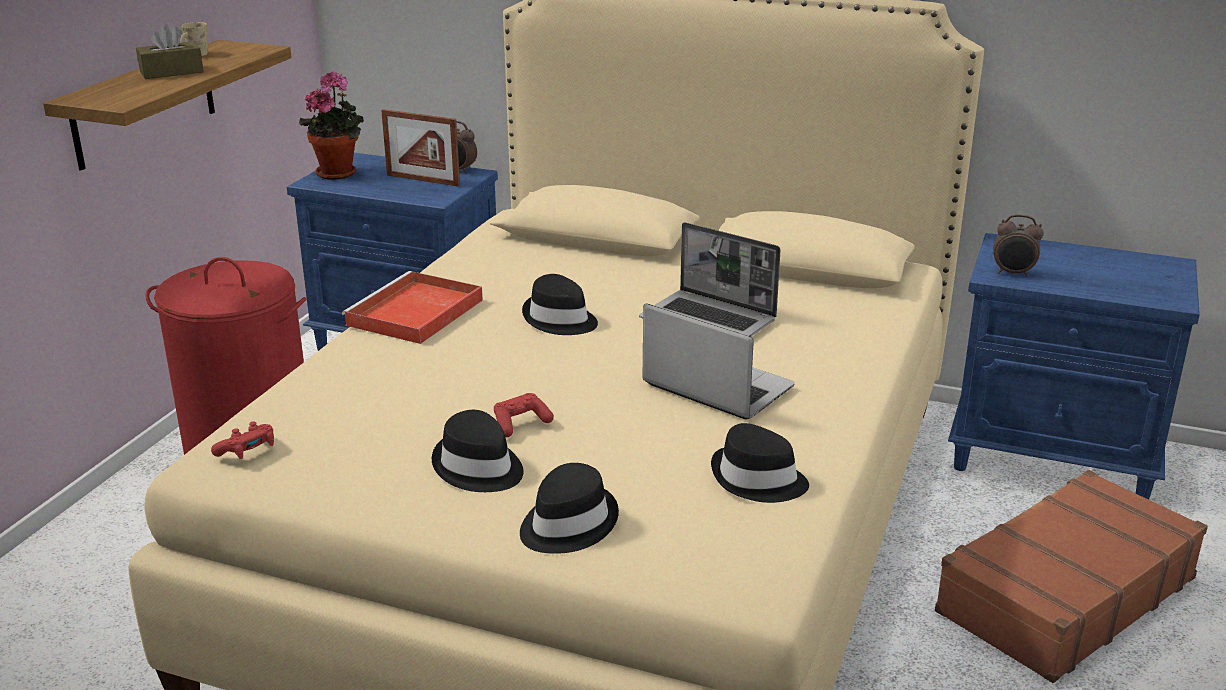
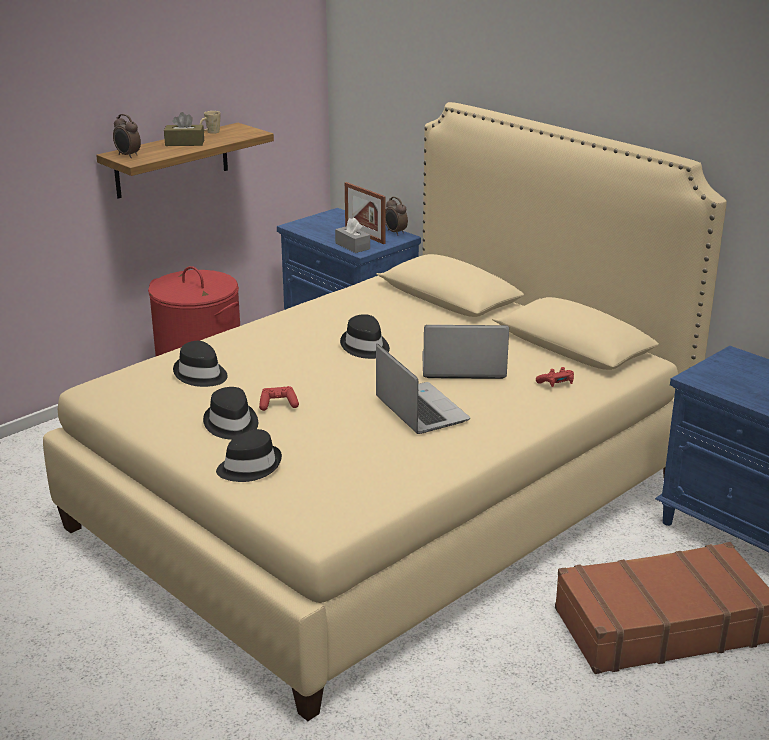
camera: 25 degrees right, 0 degrees up
red game controller [211,421,274,459] -> red game controller moved to [536,367,574,387]
potted plant [299,71,364,180] -> none
red tray [342,271,483,344] -> none
laptop [639,222,781,337] -> laptop turned 120 degrees clockwise [422,325,509,379]
black hat [711,423,809,503] -> black hat moved to [173,341,228,387]
alarm clock [993,214,1044,277] -> alarm clock moved to [113,114,141,158]
none -> grey tissue box [335,218,370,253]

